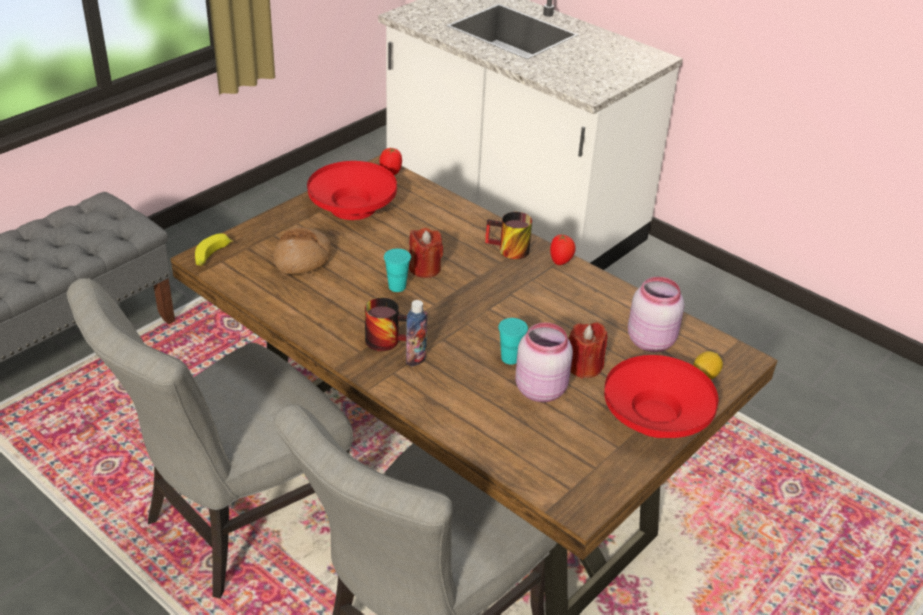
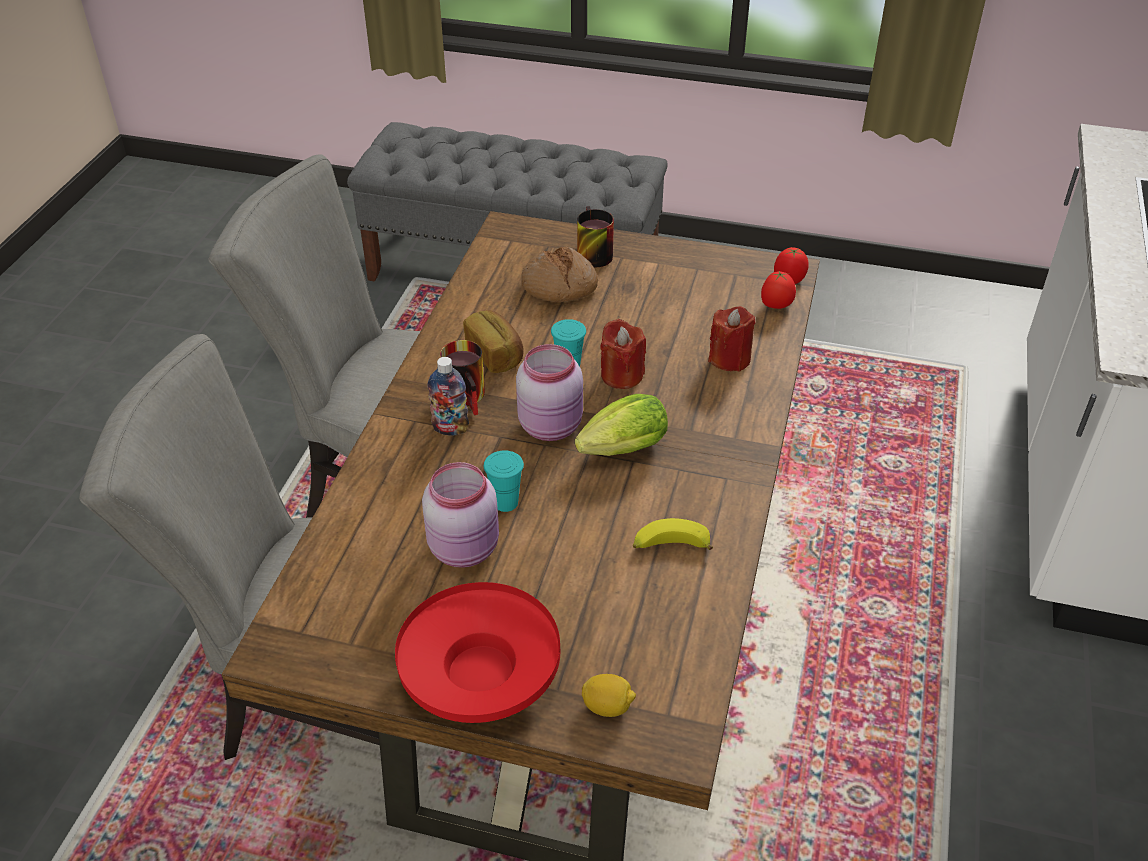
camera: 65 degrees right, 5 degrees up
banana [195,233,234,266] -> banana moved to [633,518,713,550]
red bowl [307,161,397,220] -> none
mug [485,212,532,259] -> mug moved to [577,206,614,267]
tomato [550,234,576,265] -> tomato moved to [761,271,796,309]
red candle [568,322,607,379] -> red candle moved to [708,306,755,372]
pink jar [628,277,684,352] -> pink jar moved to [516,344,583,441]
none -> bread [463,310,524,373]
none -> lettuce [575,394,668,456]

